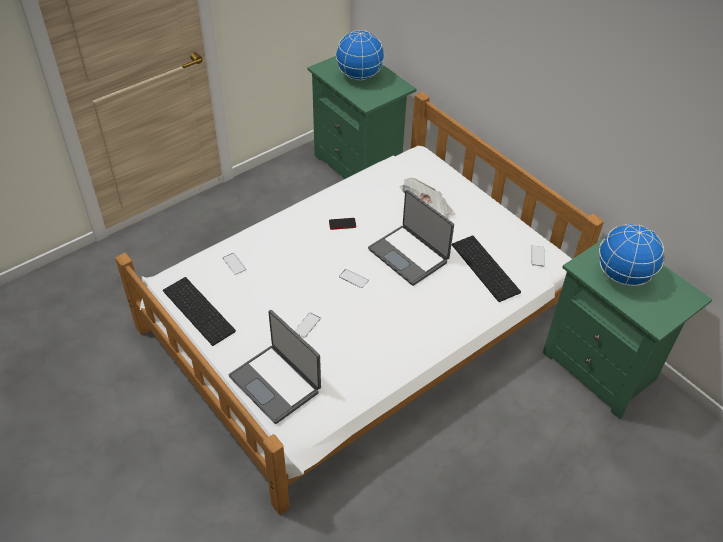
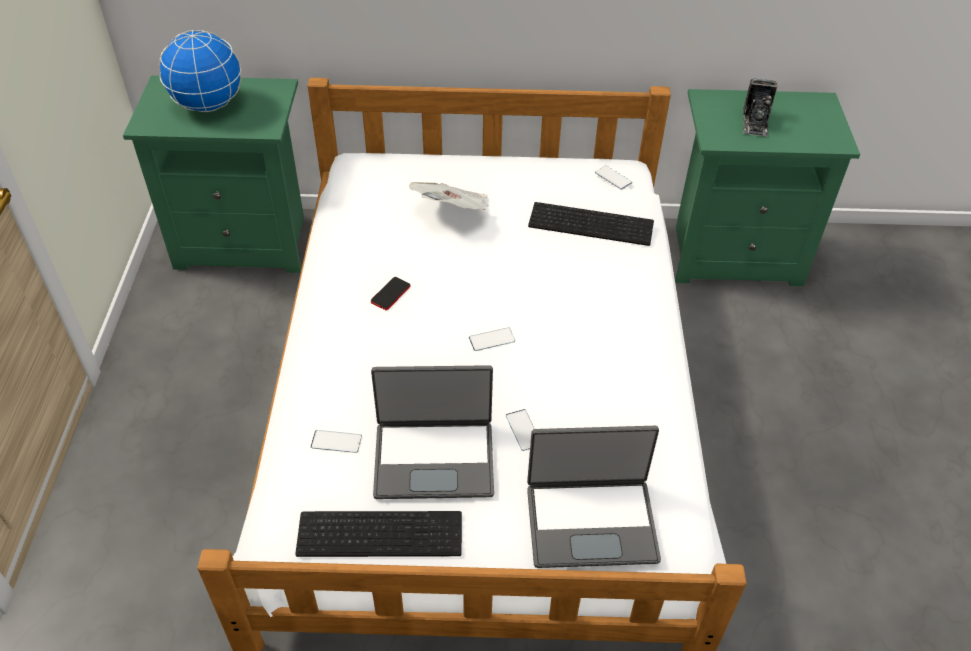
camera: 50 degrees left, 0 degrees up
laptop [368,190,454,286] -> laptop moved to [371,365,494,499]
globe [598,224,665,286] -> camera [743,78,777,137]

